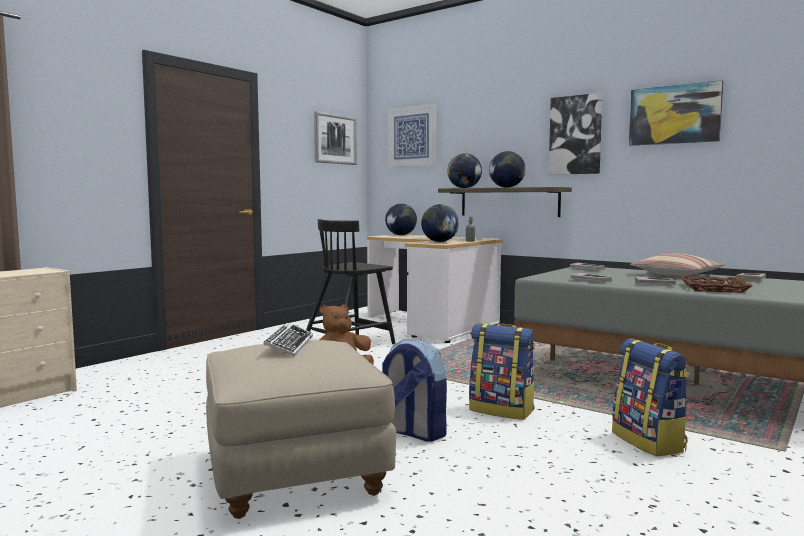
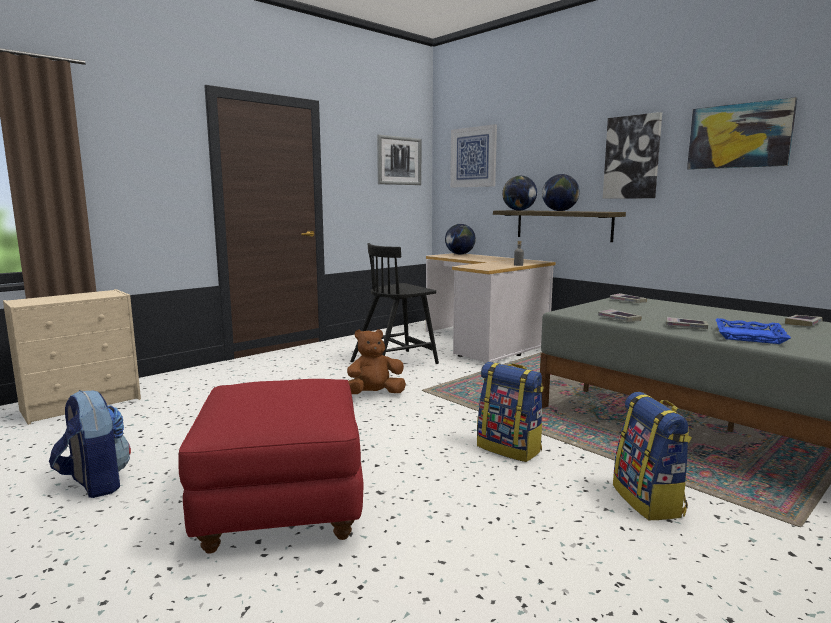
camera: 10 degrees right, 5 degrees up
beige ottoman [206,340,396,519] -> red ottoman [178,379,363,554]
keyboard [263,323,313,356] -> none
backpack [382,339,447,442] -> backpack moved to [49,390,131,498]
globe [421,204,459,242] -> none
pillow [630,253,726,275] -> none
brown tray [679,275,752,293] -> blue tray [716,318,791,344]

